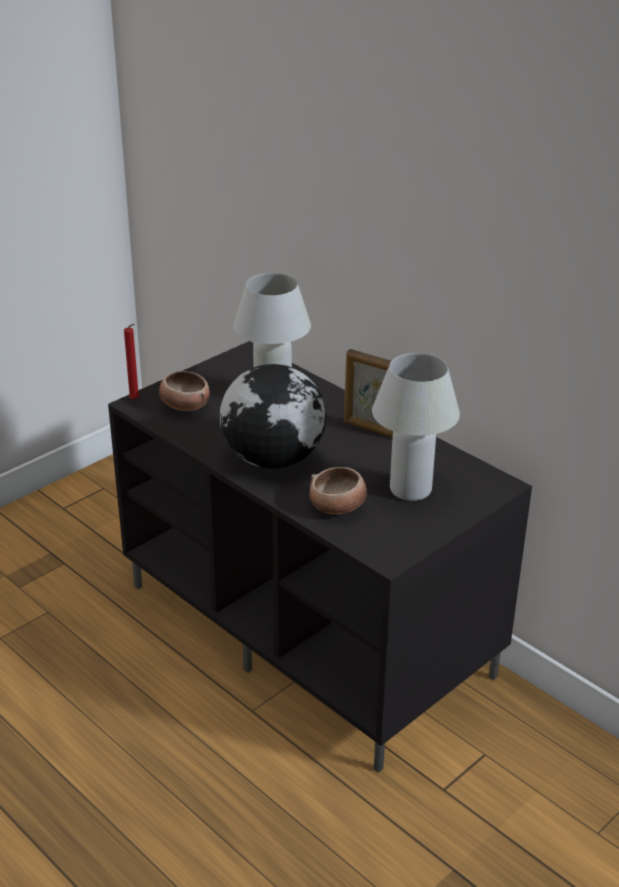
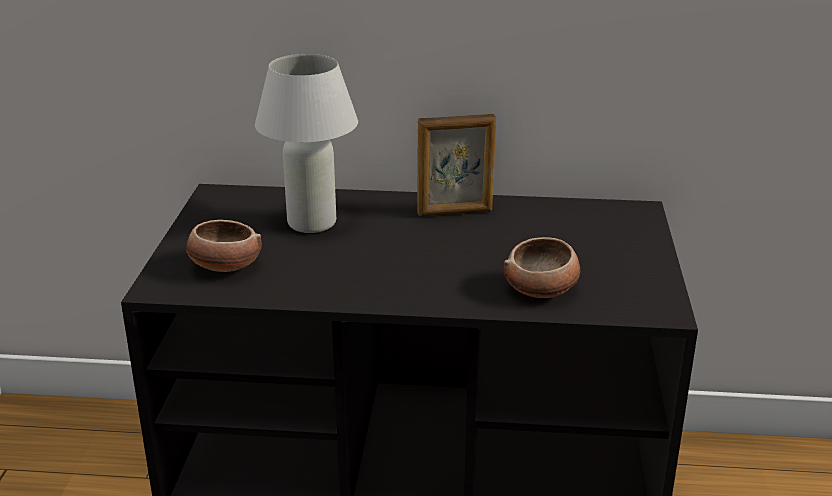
camera: 40 degrees left, 5 degrees down
red candle [124,324,140,400] -> none
globe [220,364,326,469] -> none
white table lamp [372,353,460,501] -> none

